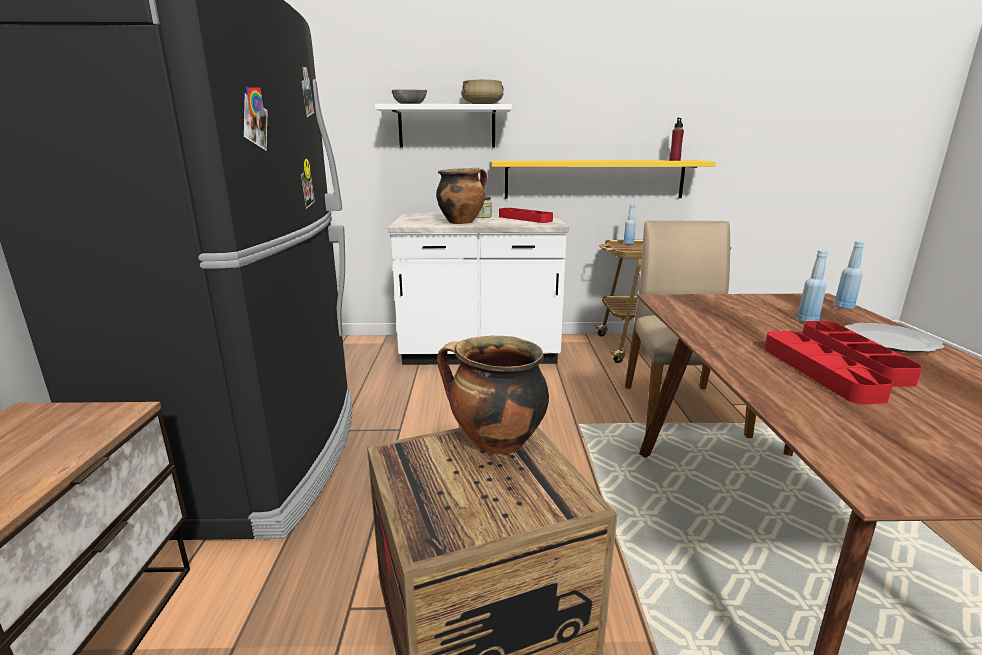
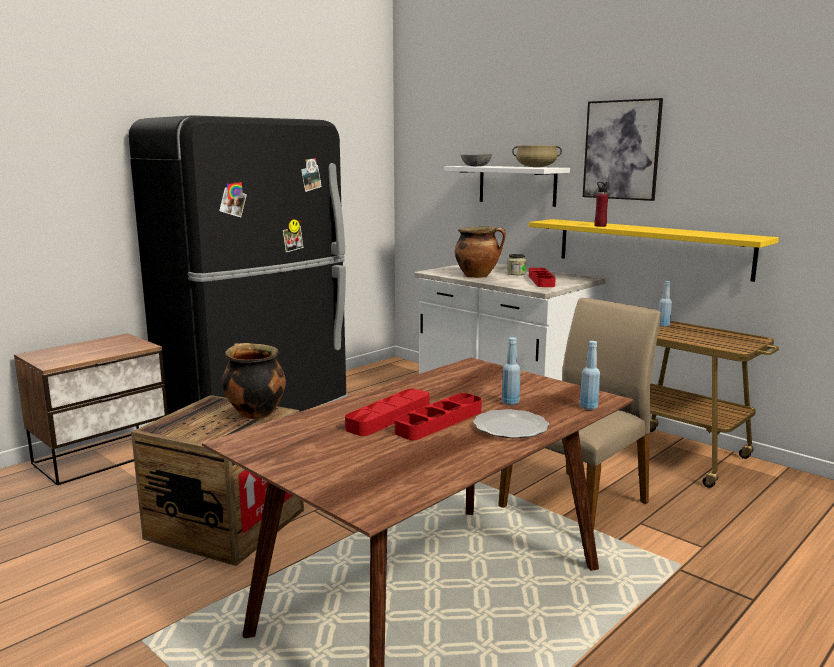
camera: 45 degrees right, 5 degrees down
red bottle [669,118,684,161] -> red bottle moved to [595,182,608,227]
none -> picture [583,98,663,201]

